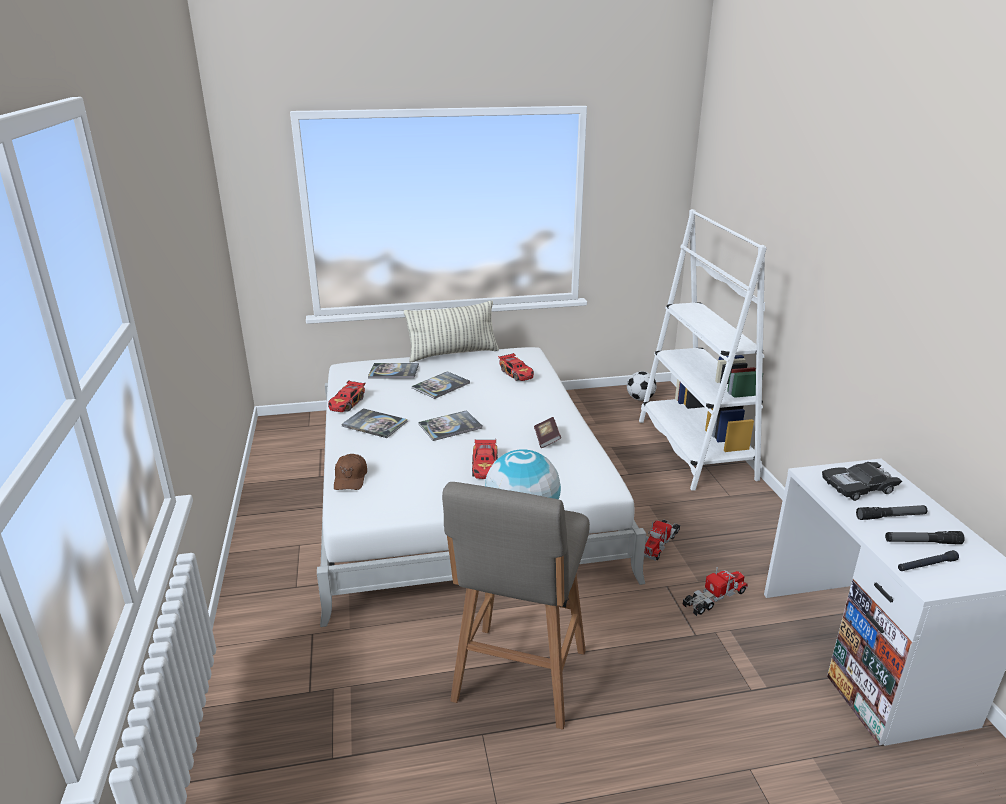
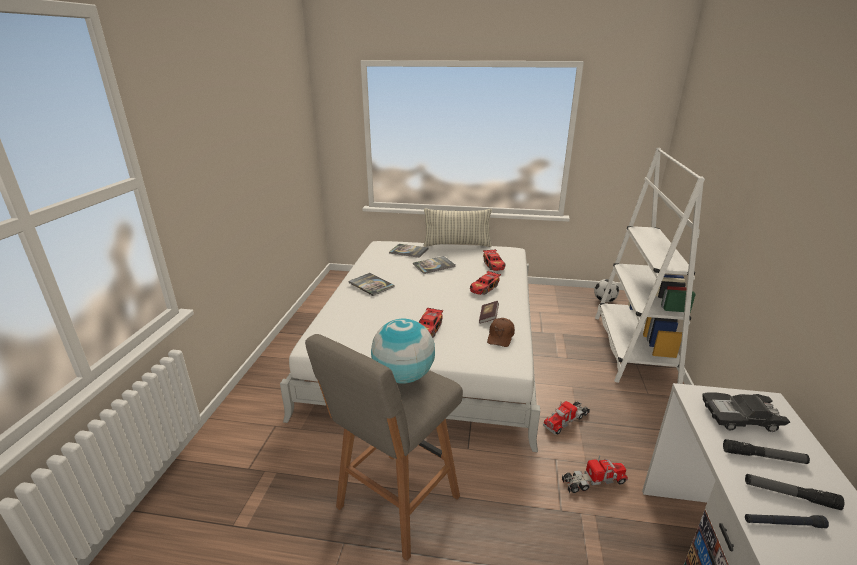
camera: 20 degrees right, 0 degrees up
toy car [328,381,365,412] -> toy car moved to [470,270,501,295]
brown cap [334,454,367,490] -> brown cap moved to [487,318,515,347]
book [418,410,482,441] -> none

